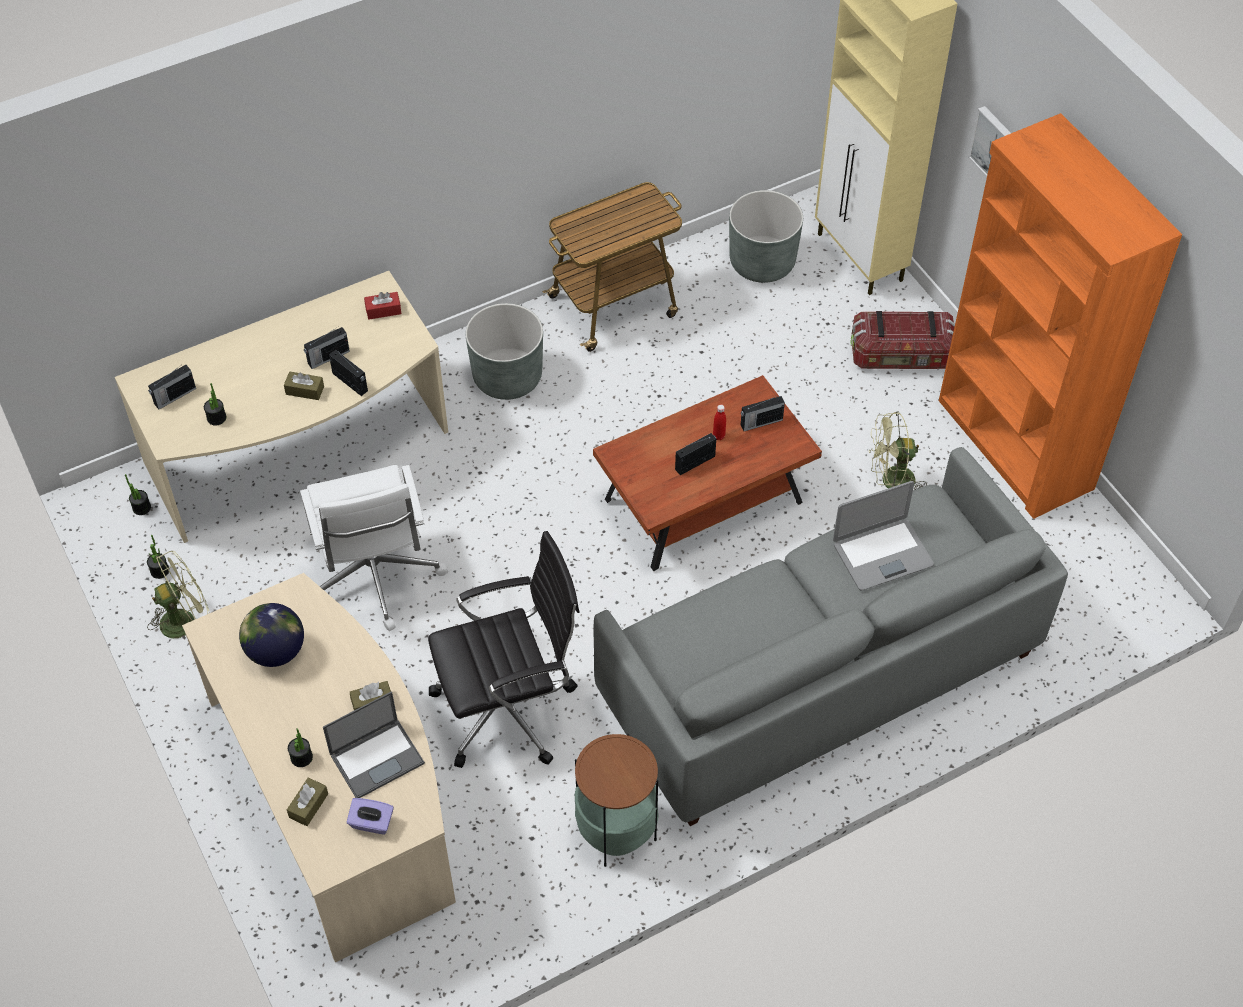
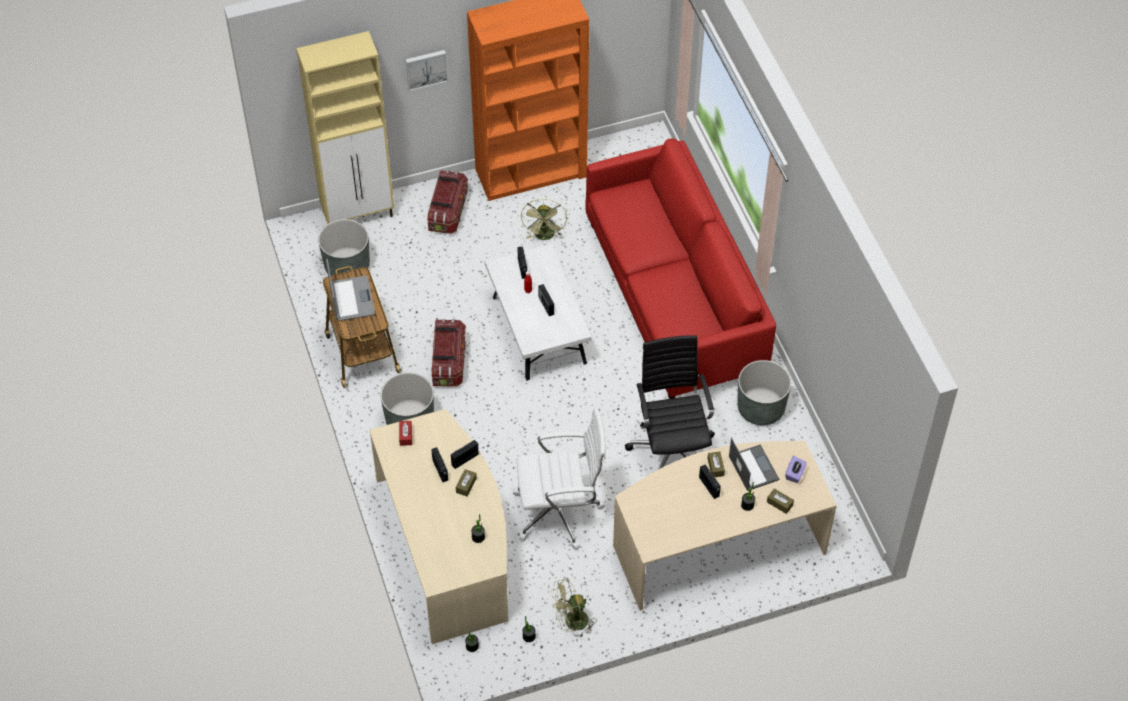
camera: 80 degrees left, 0 degrees up
green fan [147,551,209,639] -> green fan turned 90 degrees counterclockwise [552,578,597,638]
radio [148,365,196,409] -> radio moved to [699,464,721,499]
globe [239,603,304,667] -> none
side table [575,734,658,867] -> grey planter [737,360,791,425]
brown coffee table [593,375,822,571] -> white coffee table [485,244,592,381]
grey sofa [594,447,1068,826] -> red sofa [585,138,776,399]
laptop [833,481,934,590] -> laptop moved to [326,259,375,321]
none -> storage box [431,319,466,387]

